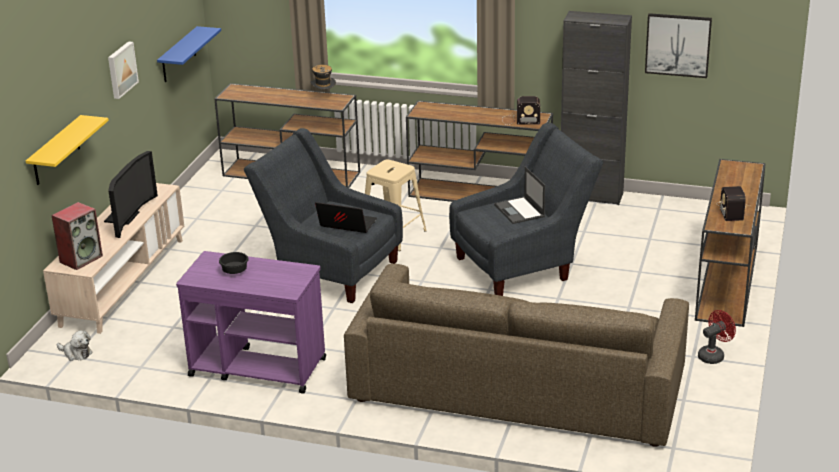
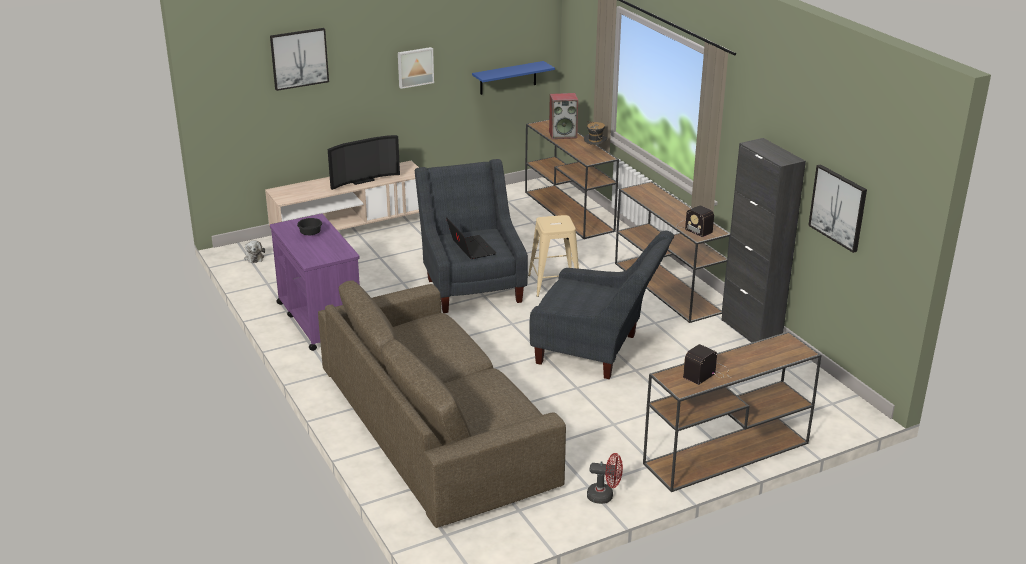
camera: 45 degrees right, 0 degrees up
yellow shelf [26,115,109,185] -> none
speaker [51,202,103,270] -> speaker moved to [549,93,578,139]
laptop [494,167,545,224] -> none
none -> picture [270,28,329,91]

